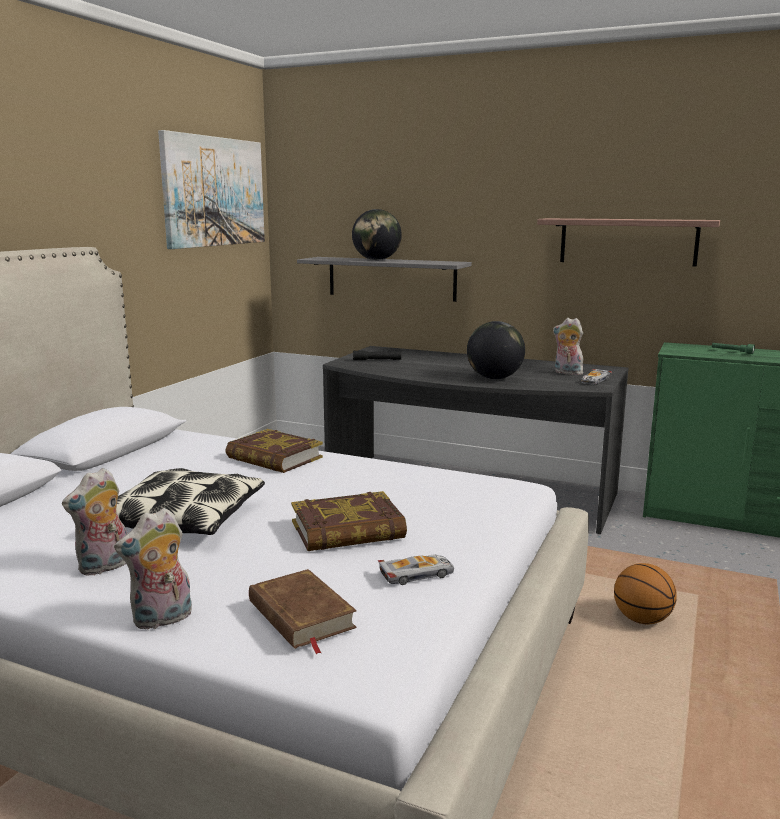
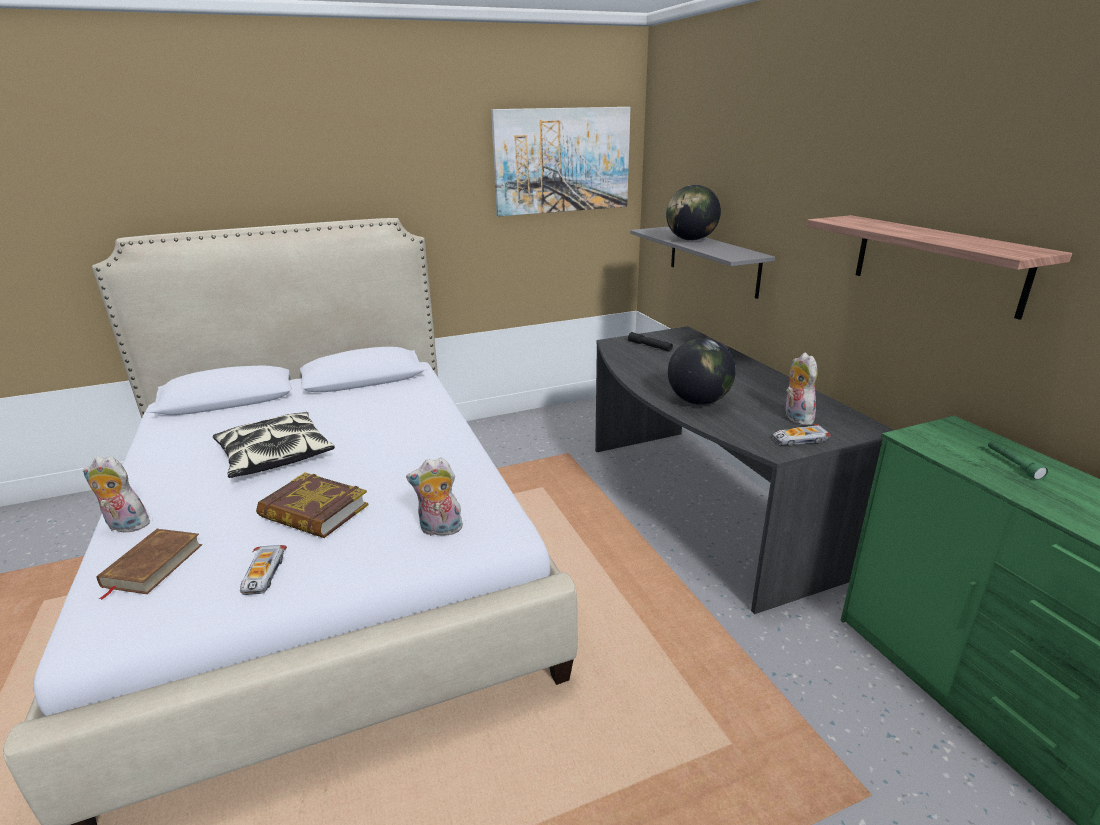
camera: 45 degrees right, 10 degrees up
plush toy [62,468,127,576] -> plush toy moved to [406,458,463,536]
book [225,429,323,473] -> none
toy car [378,554,454,585] -> toy car turned 60 degrees clockwise [240,545,287,595]
basketball [614,563,677,624] -> none

